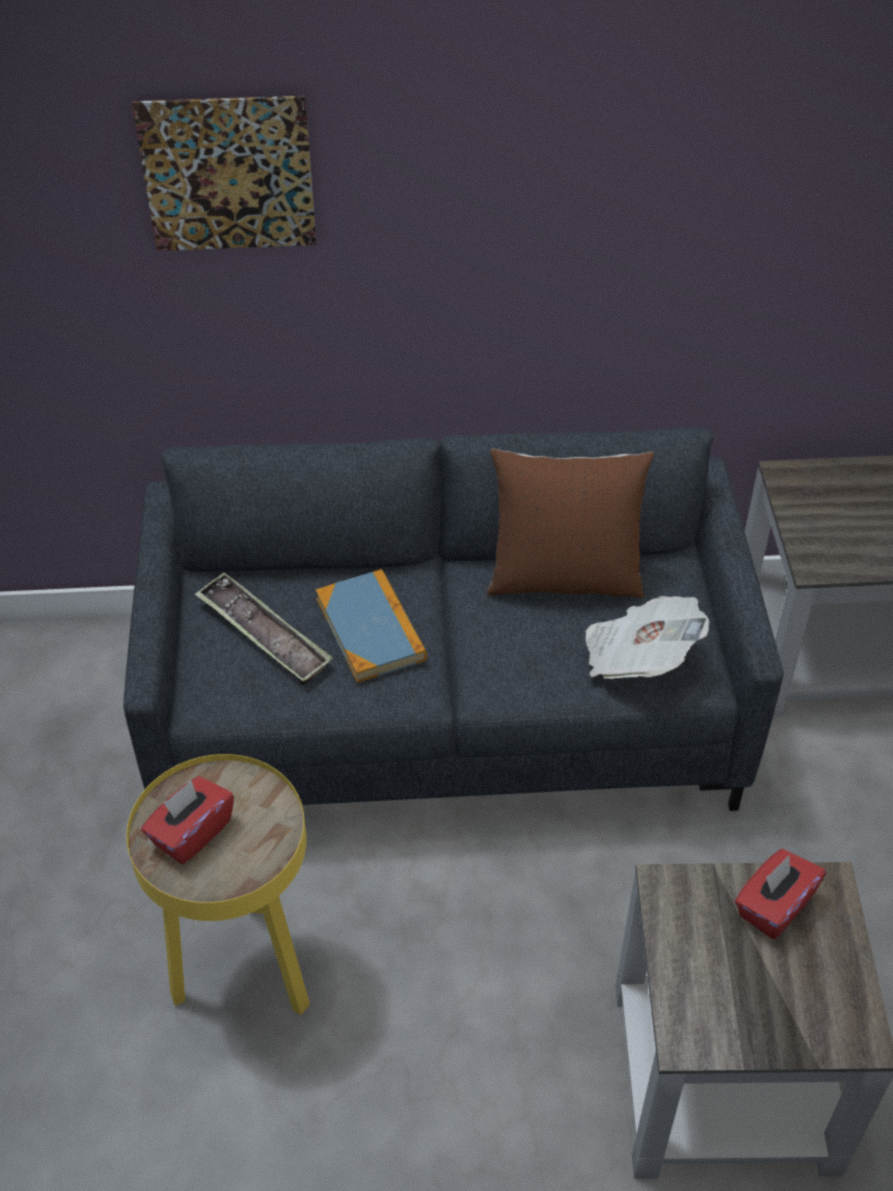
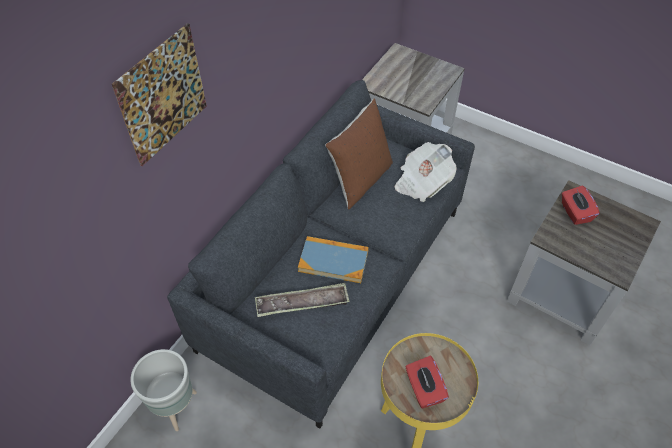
camera: 55 degrees left, 5 degrees up
none -> grey planter [130,349,197,431]

